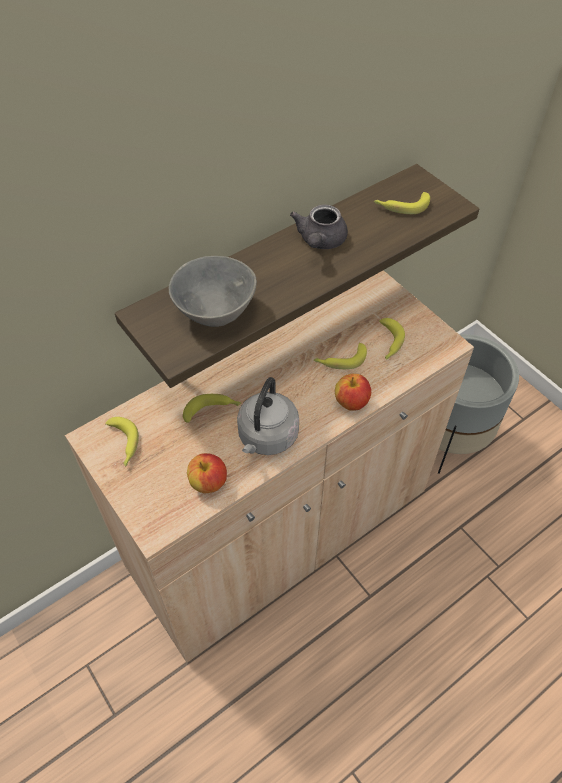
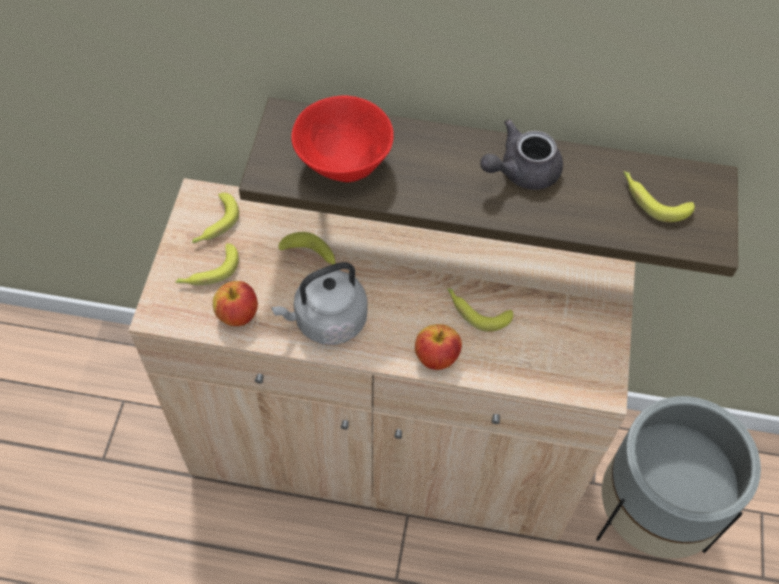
camera: 45 degrees right, 5 degrees up
grey bowl [169,256,257,327] -> red bowl [291,95,394,182]
banana [379,318,405,360] -> banana moved to [175,244,239,285]

